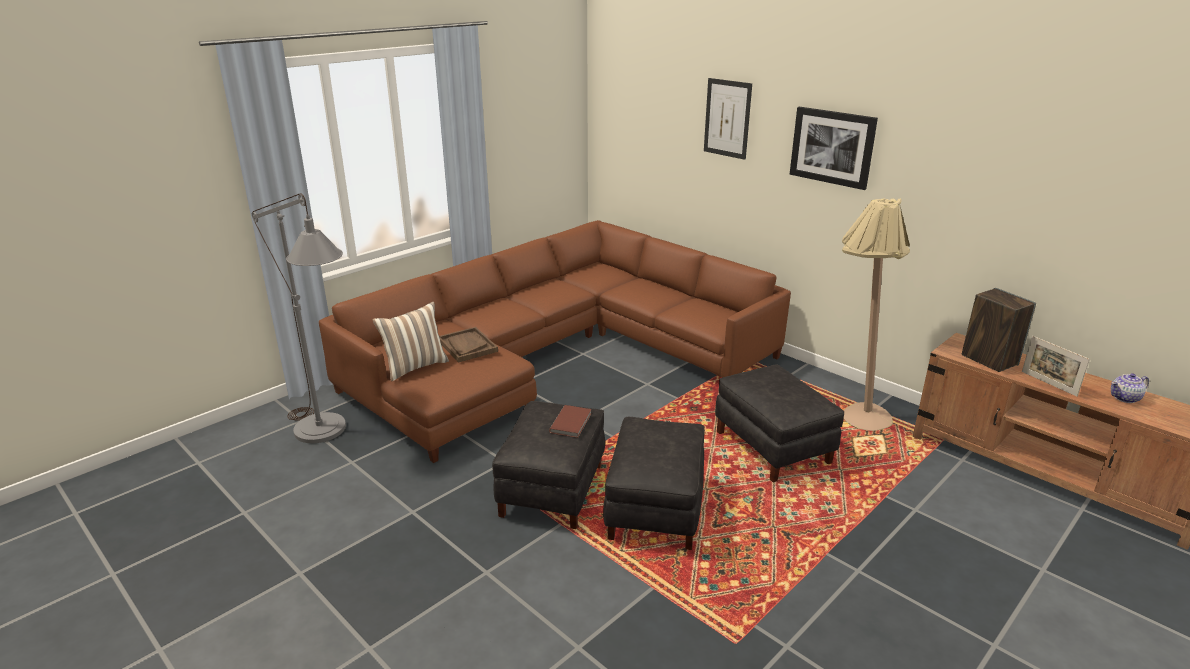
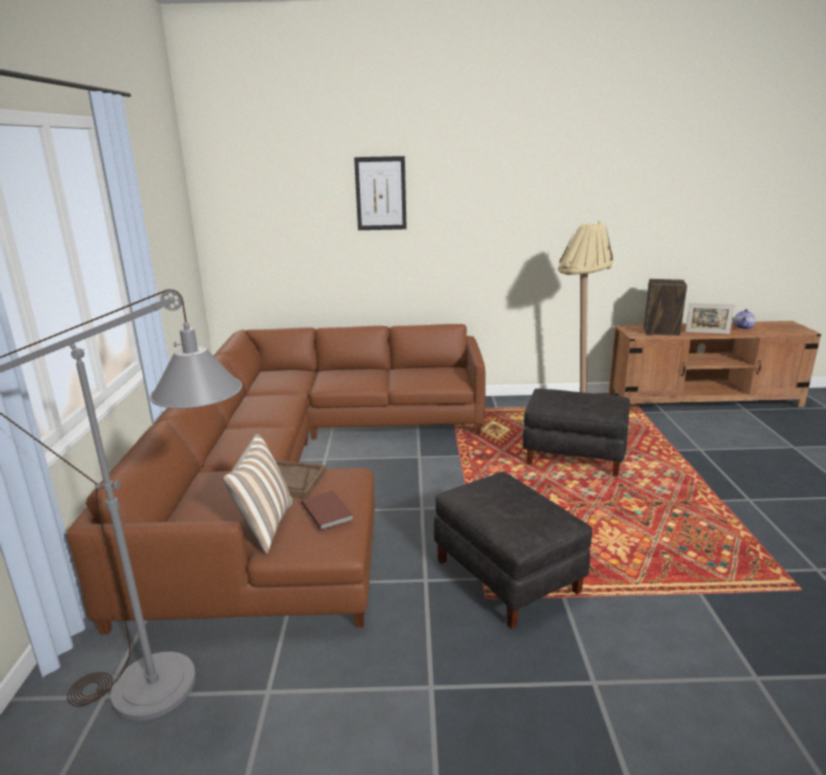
camera: 45 degrees left, 5 degrees down
brown book [549,405,592,438] -> brown book moved to [301,490,353,530]
black ottoman [603,417,705,550] -> none
picture [790,107,878,190] -> none

